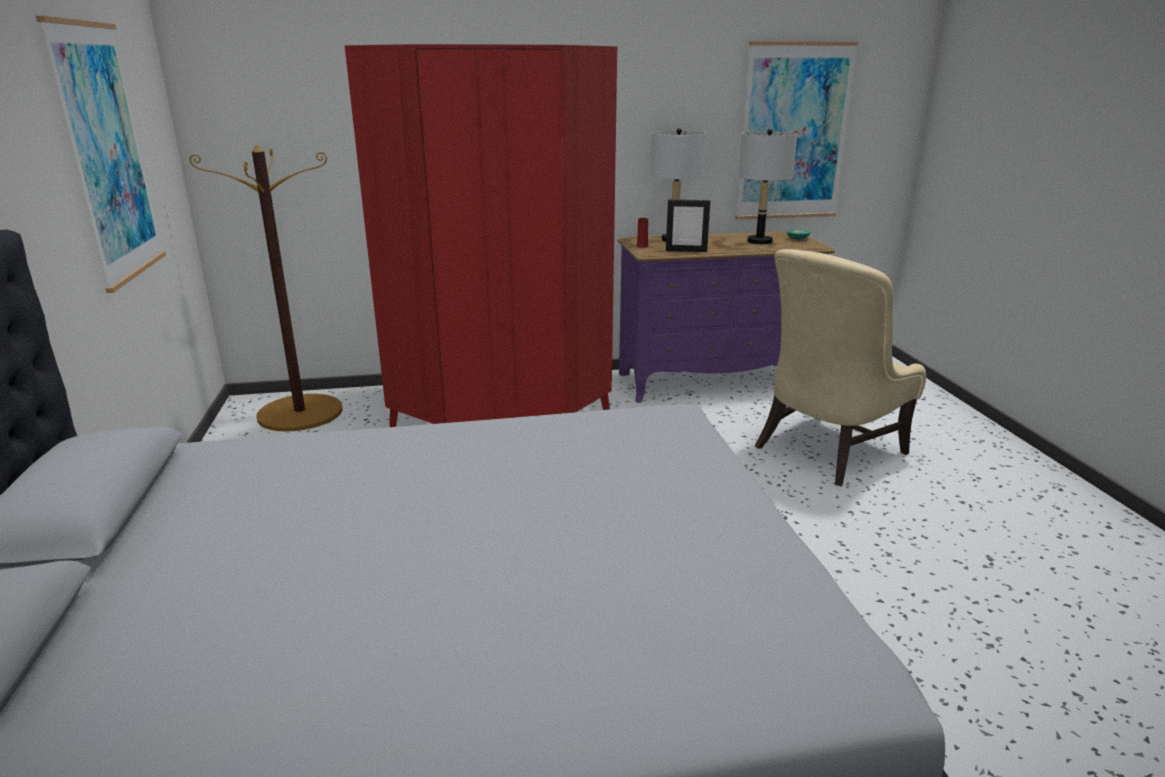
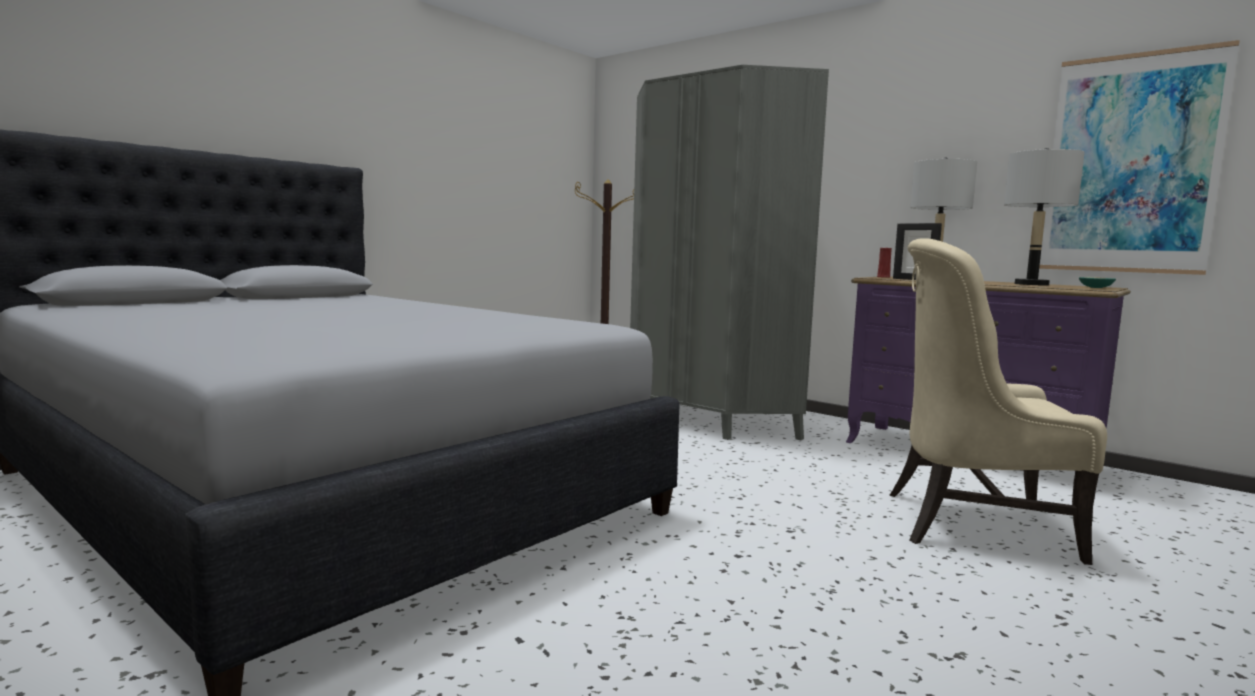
camera: 50 degrees right, 15 degrees down
picture [36,16,166,293] -> none
red wardrobe [345,44,617,427] -> grey wardrobe [630,65,829,440]

